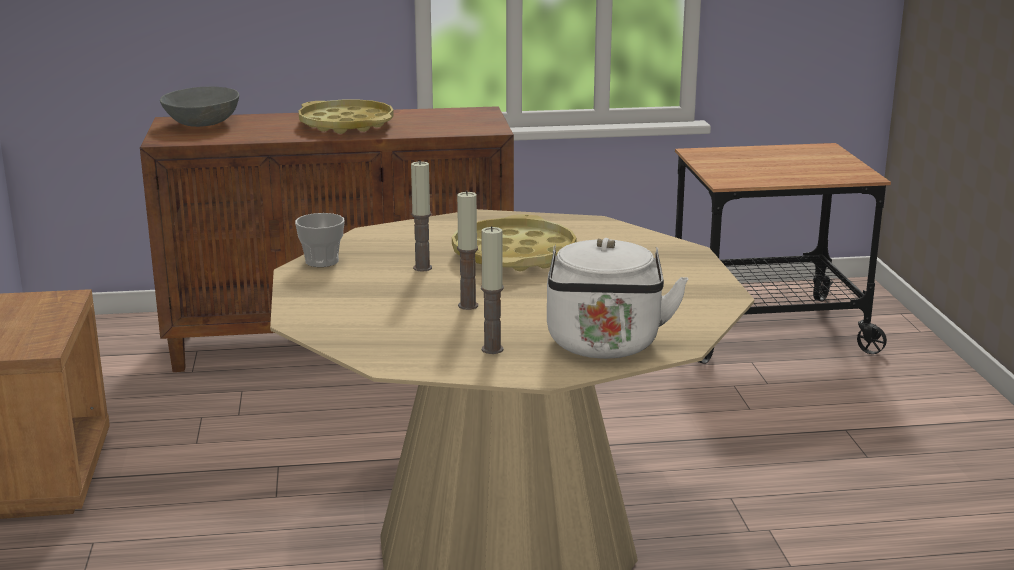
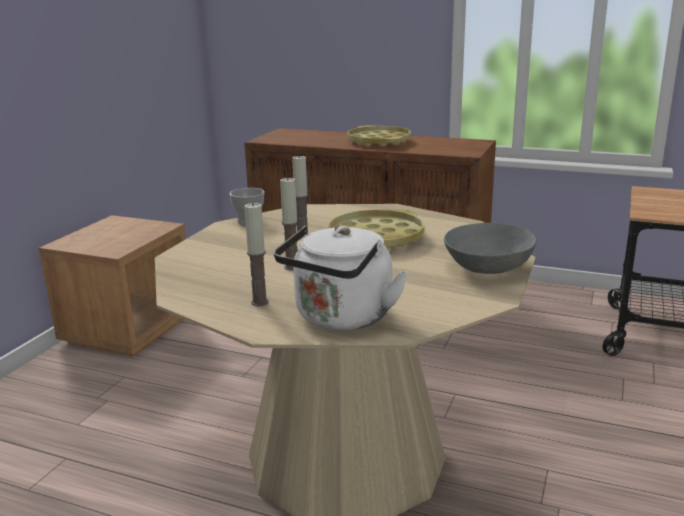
camera: 30 degrees right, 0 degrees up
grey bowl [160,87,239,127] -> grey bowl moved to [444,223,537,274]

